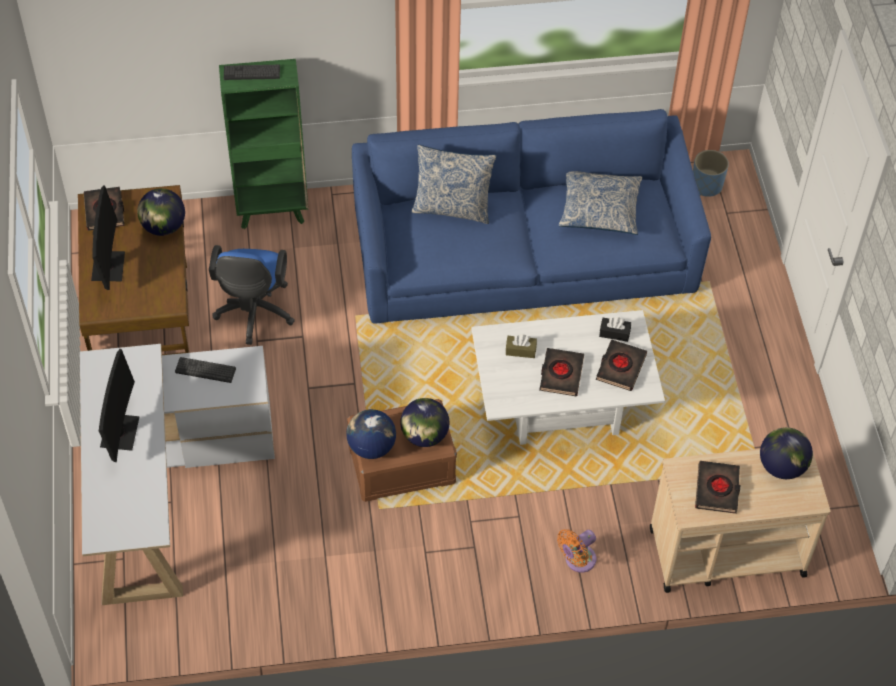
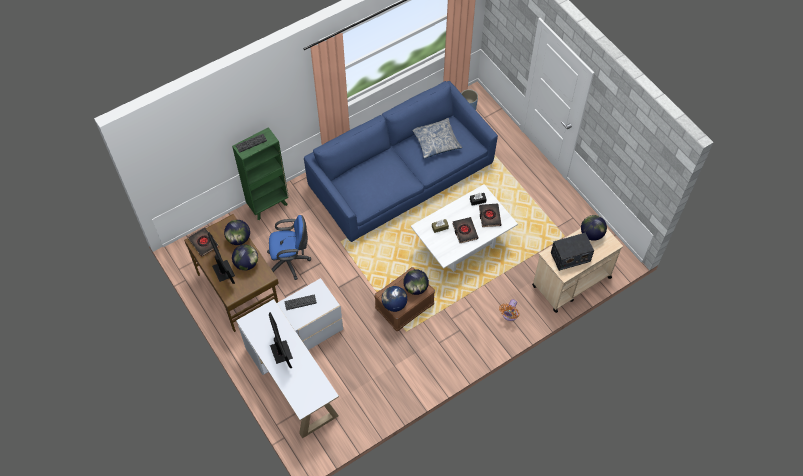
camera: 25 degrees left, 5 degrees up
blue office chair [209,245,295,345] -> blue office chair turned 75 degrees counterclockwise [267,215,311,280]
pillow [412,145,496,224] -> none
black book [695,461,740,514] -> radio [551,233,594,271]
none -> globe [232,245,258,271]

